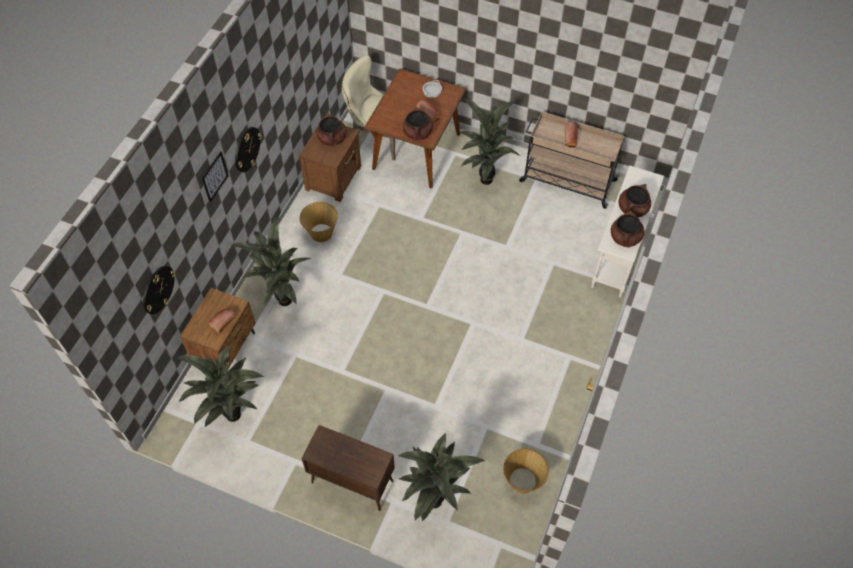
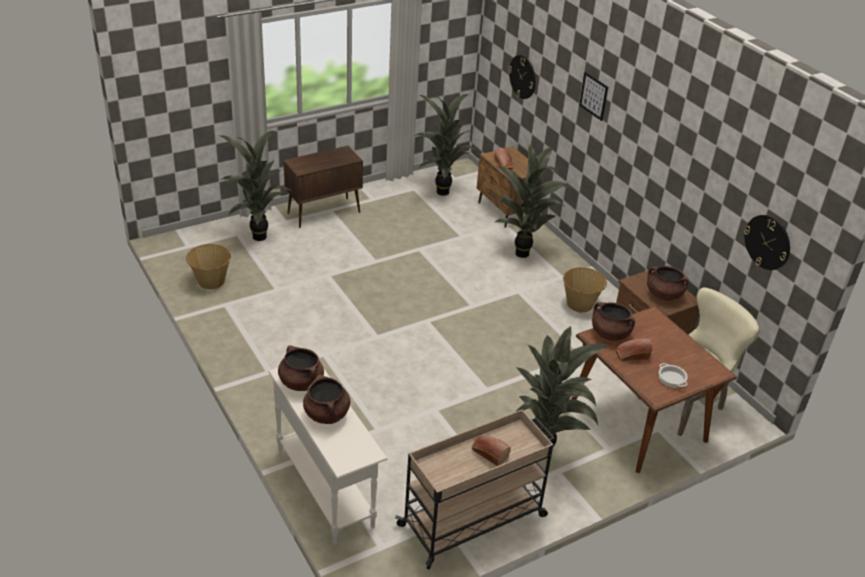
camera: 125 degrees right, 20 degrees down
wall clock [235,127,262,172] -> wall clock moved to [744,215,790,270]

